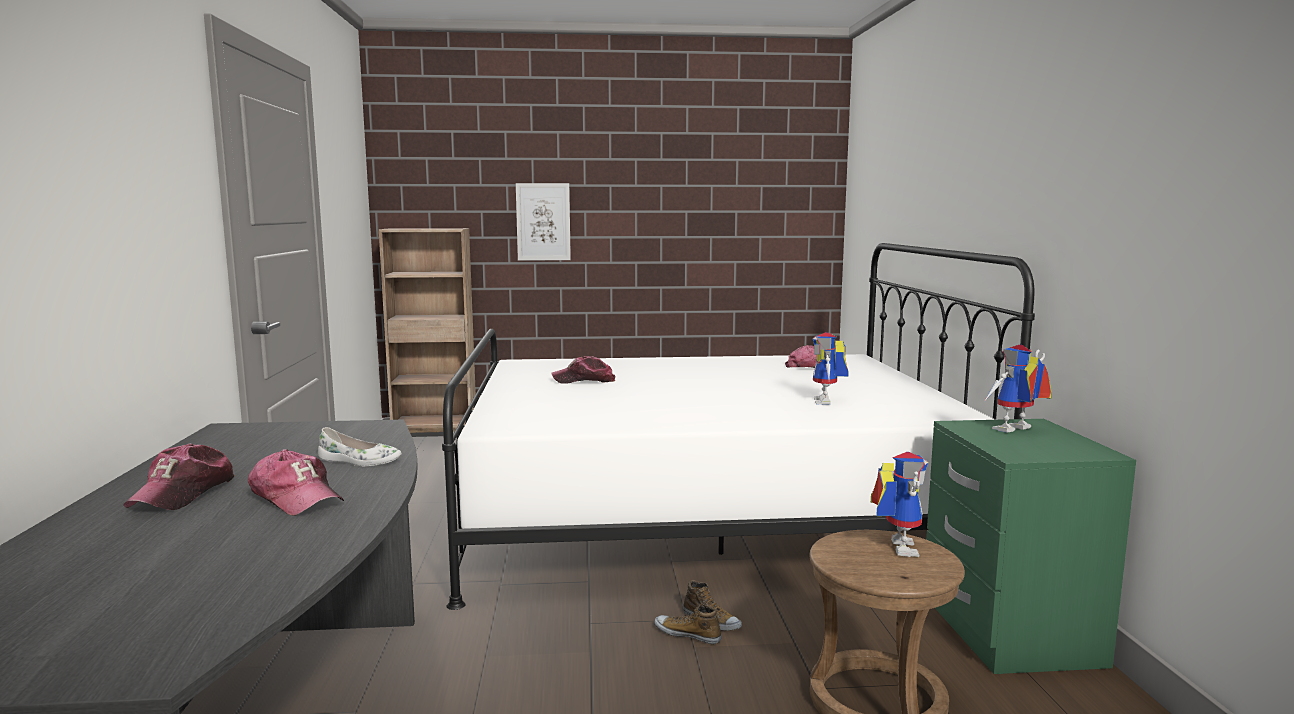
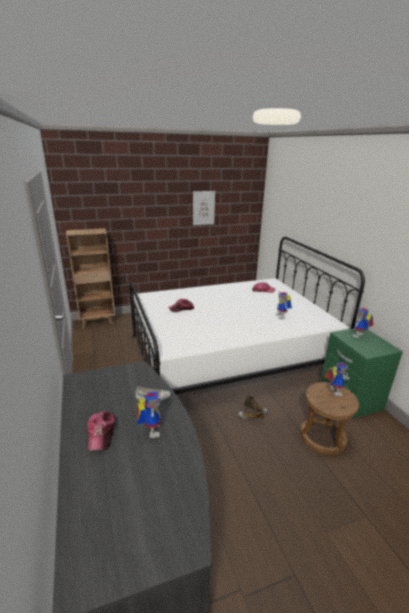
camera: 15 degrees left, 15 degrees up
cap [248,449,344,516] -> toy robot [137,391,161,438]
picture [516,183,571,261] -> picture moved to [193,191,215,225]

